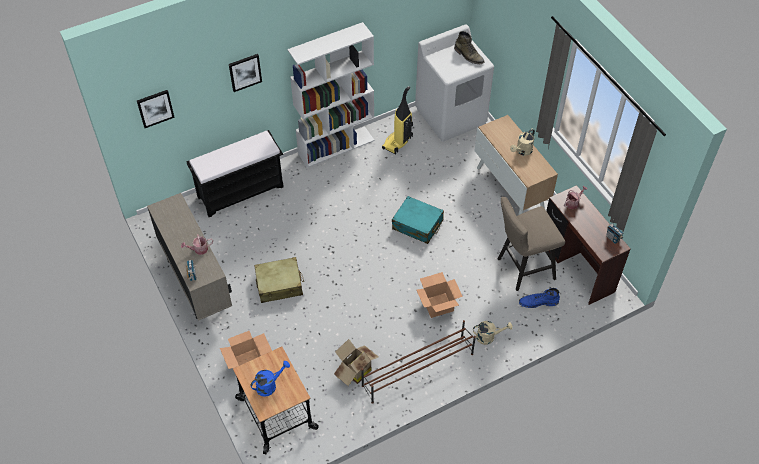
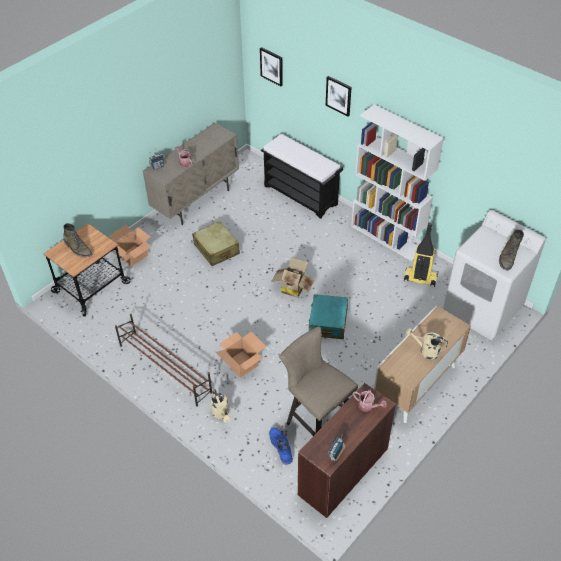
camera: 70 degrees right, 5 degrees down
blue watering can [251,361,290,397] -> green boot [63,223,93,258]
cardboard box [334,339,378,386] -> cardboard box moved to [271,257,314,298]

